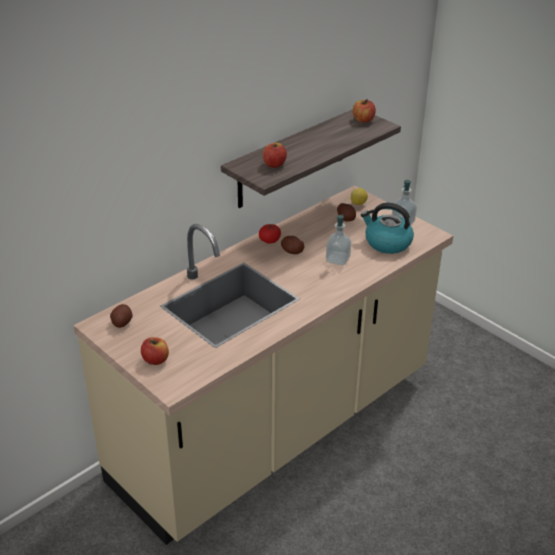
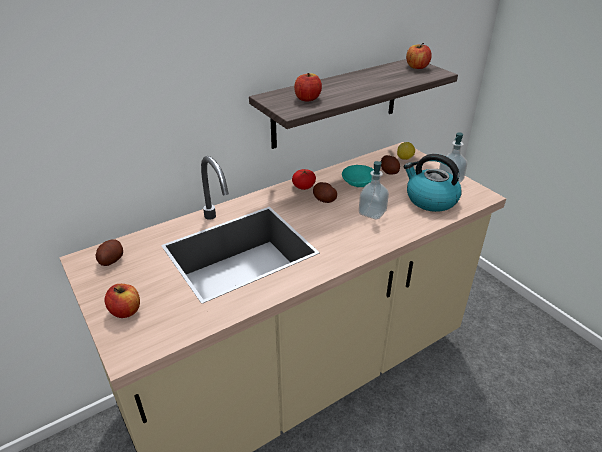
camera: 10 degrees right, 0 degrees up
none -> turquoise bowl [342,165,374,187]

